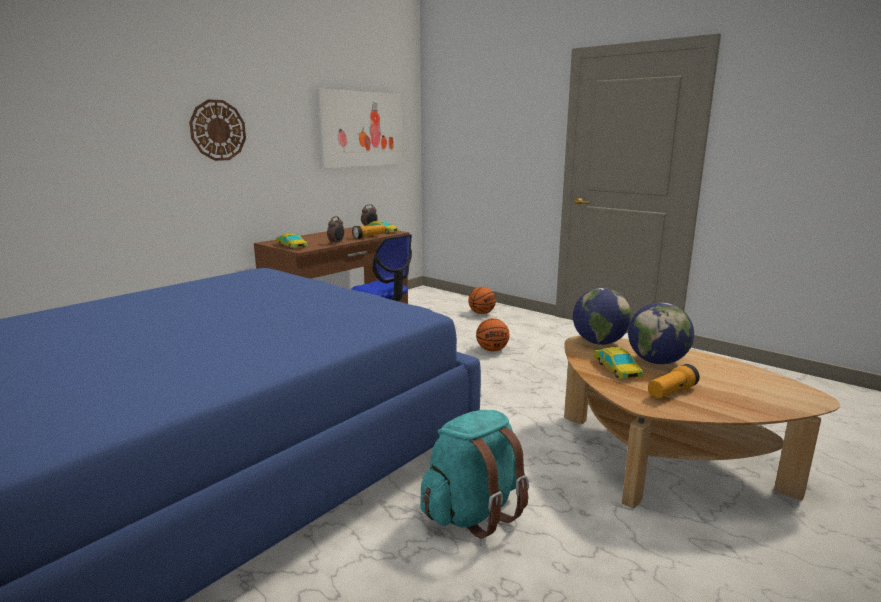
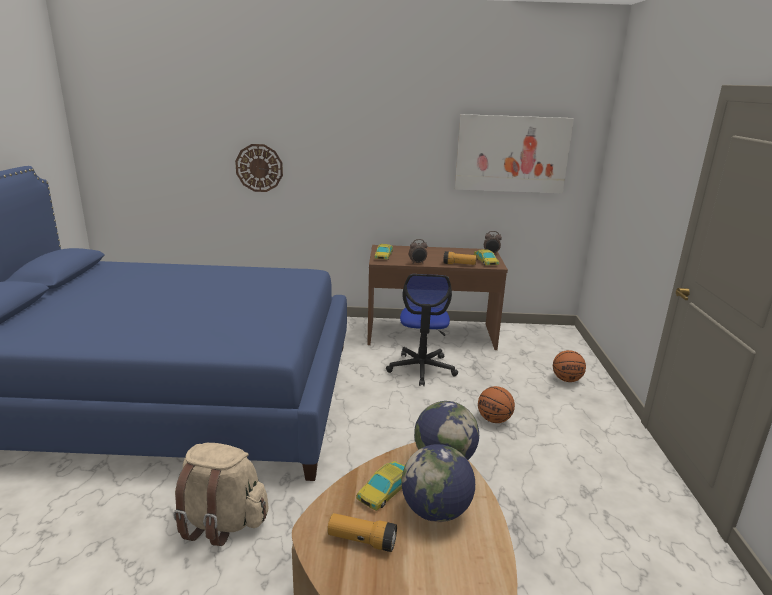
camera: 50 degrees right, 5 degrees up
wall clock [189,99,246,161] -> wall clock moved to [235,144,283,192]
turquoise backpack [420,410,529,538] -> beige backpack [173,443,269,546]

